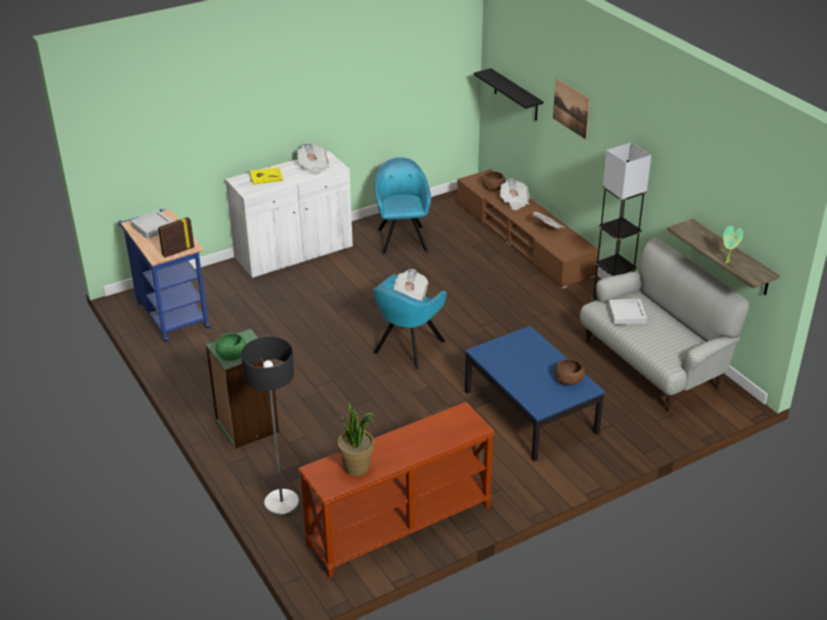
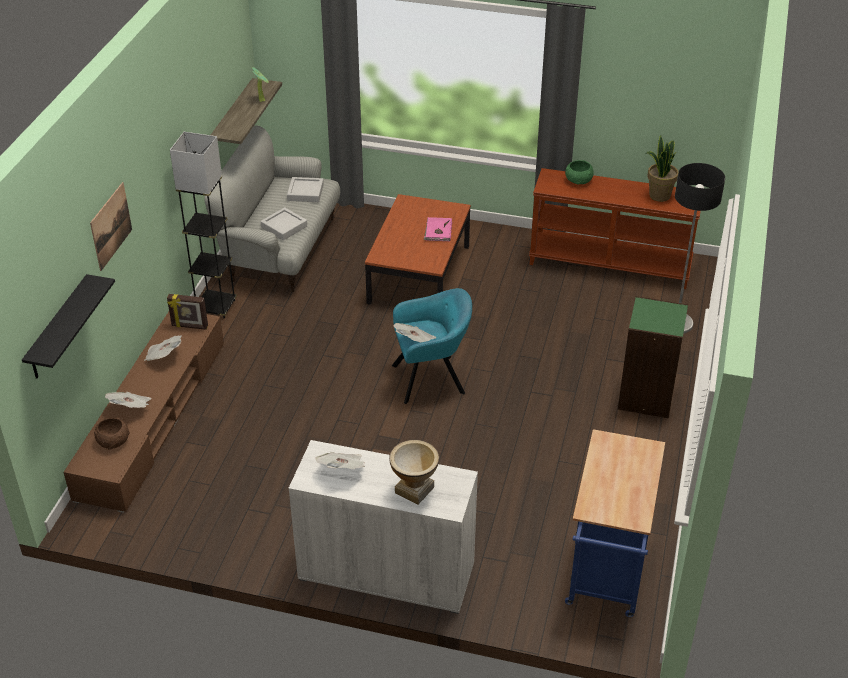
camera: 135 degrees left, 5 degrees up
grey tray [131,210,173,239] -> grey tray moved to [287,177,324,202]
picture frame [158,217,194,258] -> picture frame moved to [167,294,208,330]
green bowl [216,333,246,361] -> green bowl moved to [565,160,594,184]
yellow book [249,167,283,184] -> vase [389,440,439,505]
turquoise armchair [375,157,431,254] -> none
blue coffee table [465,326,605,461] -> brown coffee table [365,194,471,304]
brown bowl [555,359,585,385] -> none
none -> pink book [424,217,452,241]

